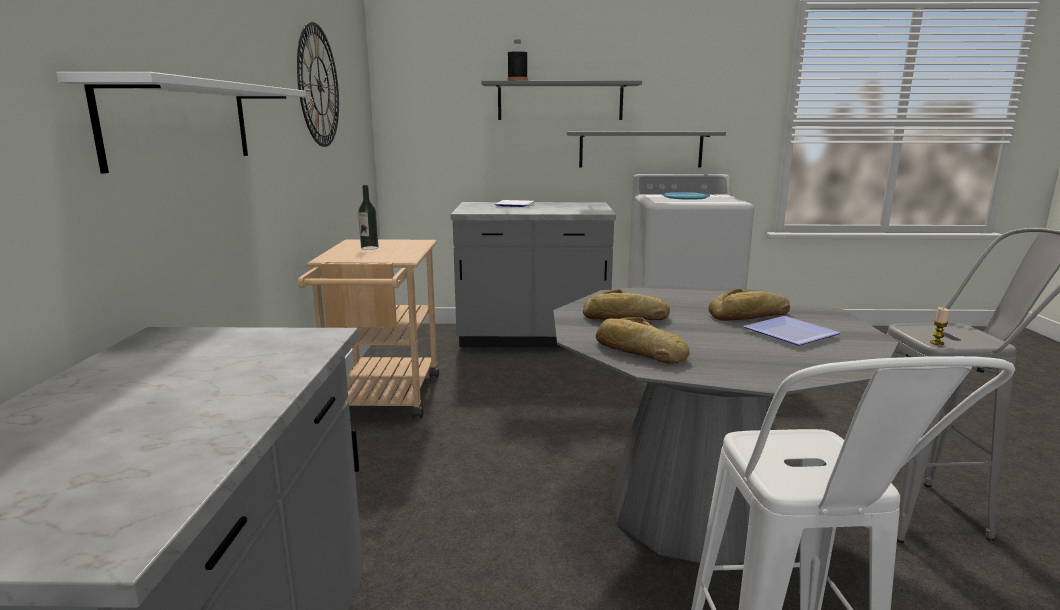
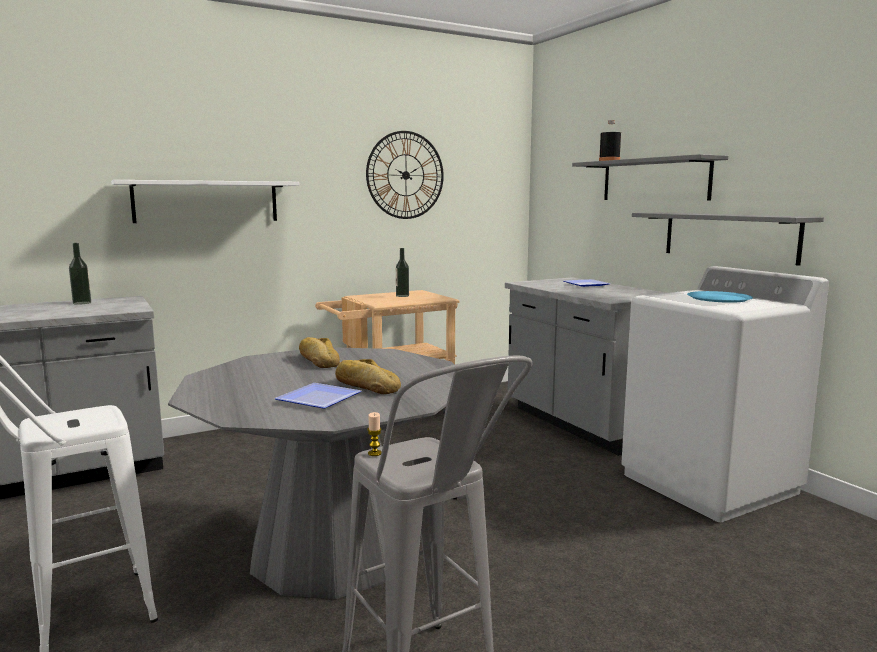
camera: 60 degrees right, 5 degrees down
bread [596,317,689,364] -> none
none -> bottle [69,243,91,305]

